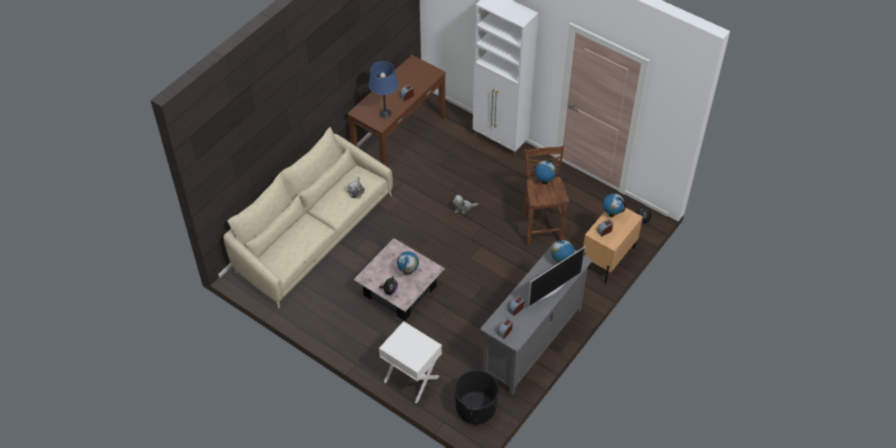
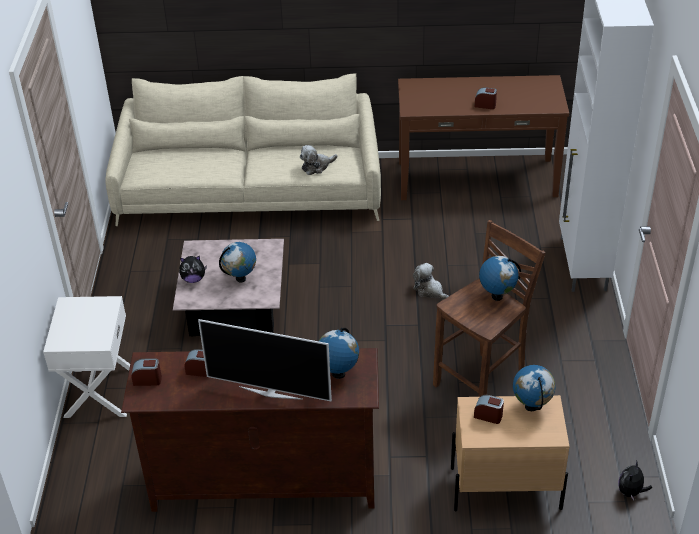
camera: 55 degrees right, 10 degrees down
blue table lamp [369,61,398,118] -> none
black planter [455,370,499,424] -> none
grey tv stand [480,241,593,396] -> brown tv stand [121,348,379,512]

